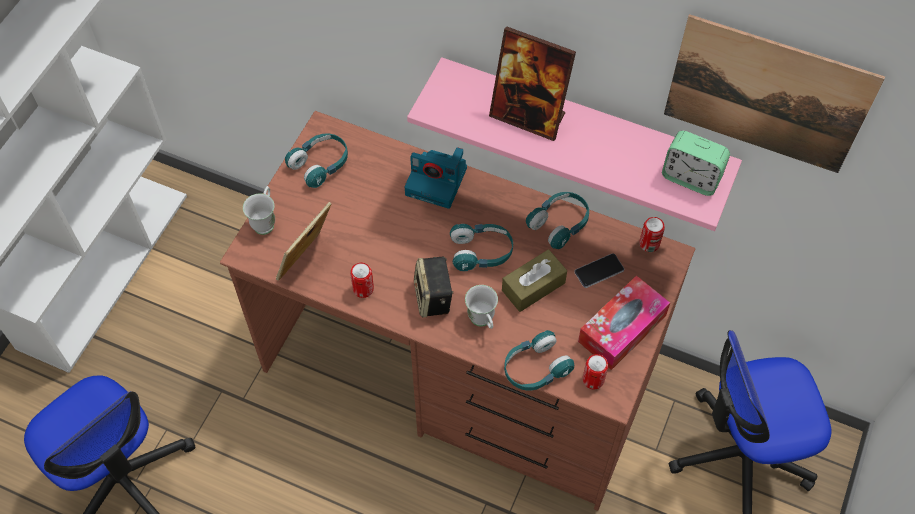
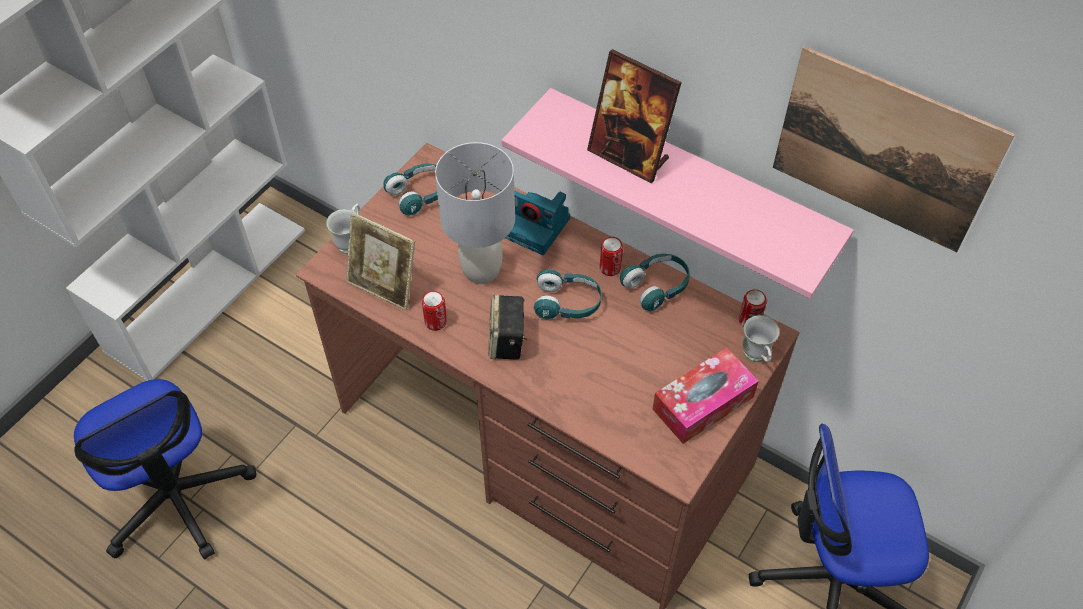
camera: 10 degrees right, 5 degrees down
picture frame [276,202,331,281] -> picture frame turned 105 degrees counterclockwise [346,212,415,311]
white mug [465,285,498,329] -> white mug moved to [742,315,779,363]
brown tissue box [502,249,567,312] -> none
turquoise headphones [504,330,574,391] -> none
phone [574,253,624,288] -> none
can [583,354,608,389] -> can moved to [600,237,623,276]
alarm clock [662,131,730,196] -> none
none -> grey table lamp [435,142,515,284]

